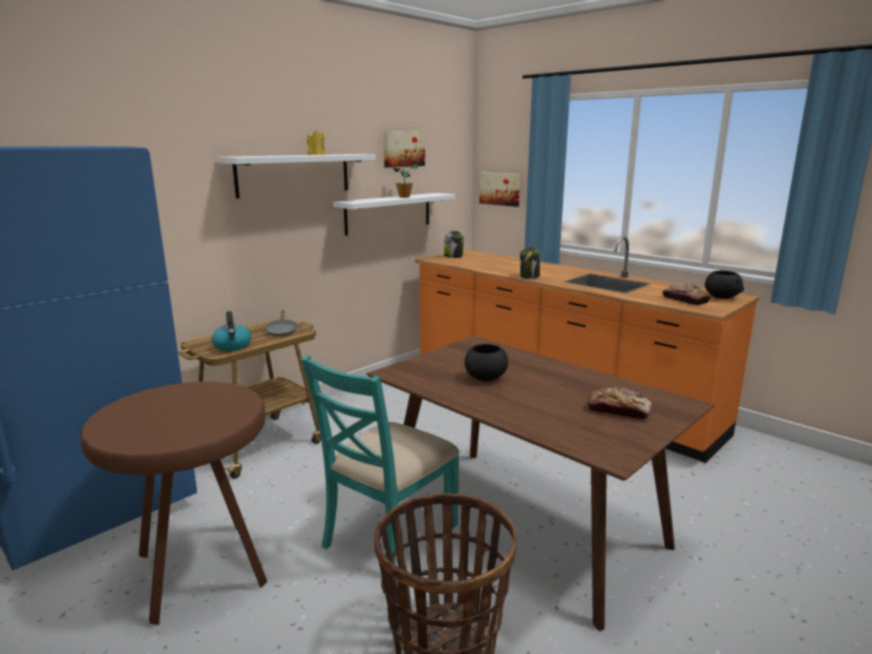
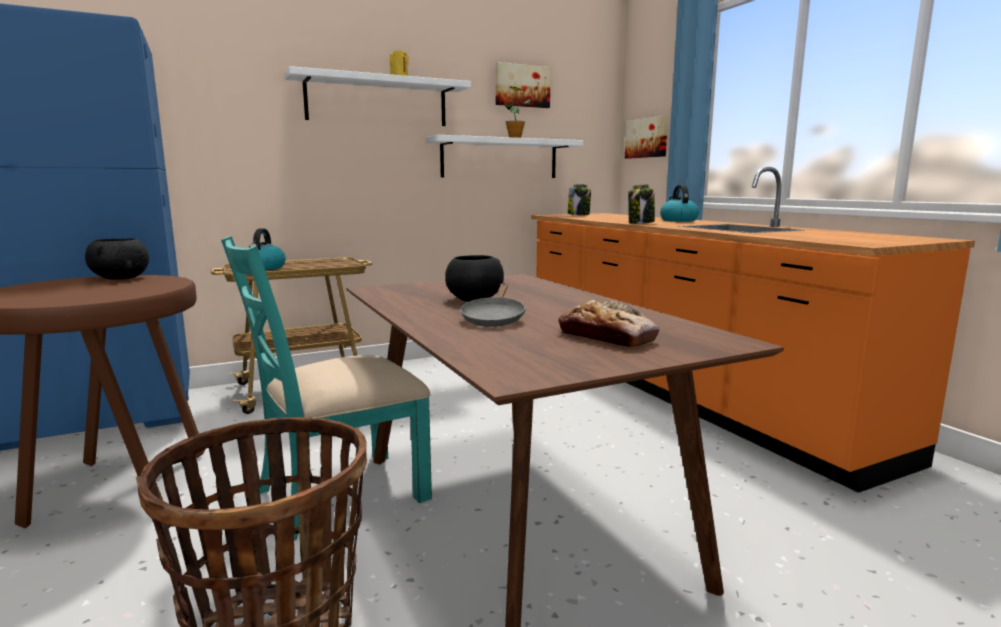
camera: 20 degrees right, 5 degrees down
grey frying pan [264,310,298,337] -> grey frying pan moved to [460,283,526,327]
bread [662,283,711,305] -> none
black bowl [705,271,744,299] -> black bowl moved to [85,238,149,280]
none -> kettle [660,184,699,222]

